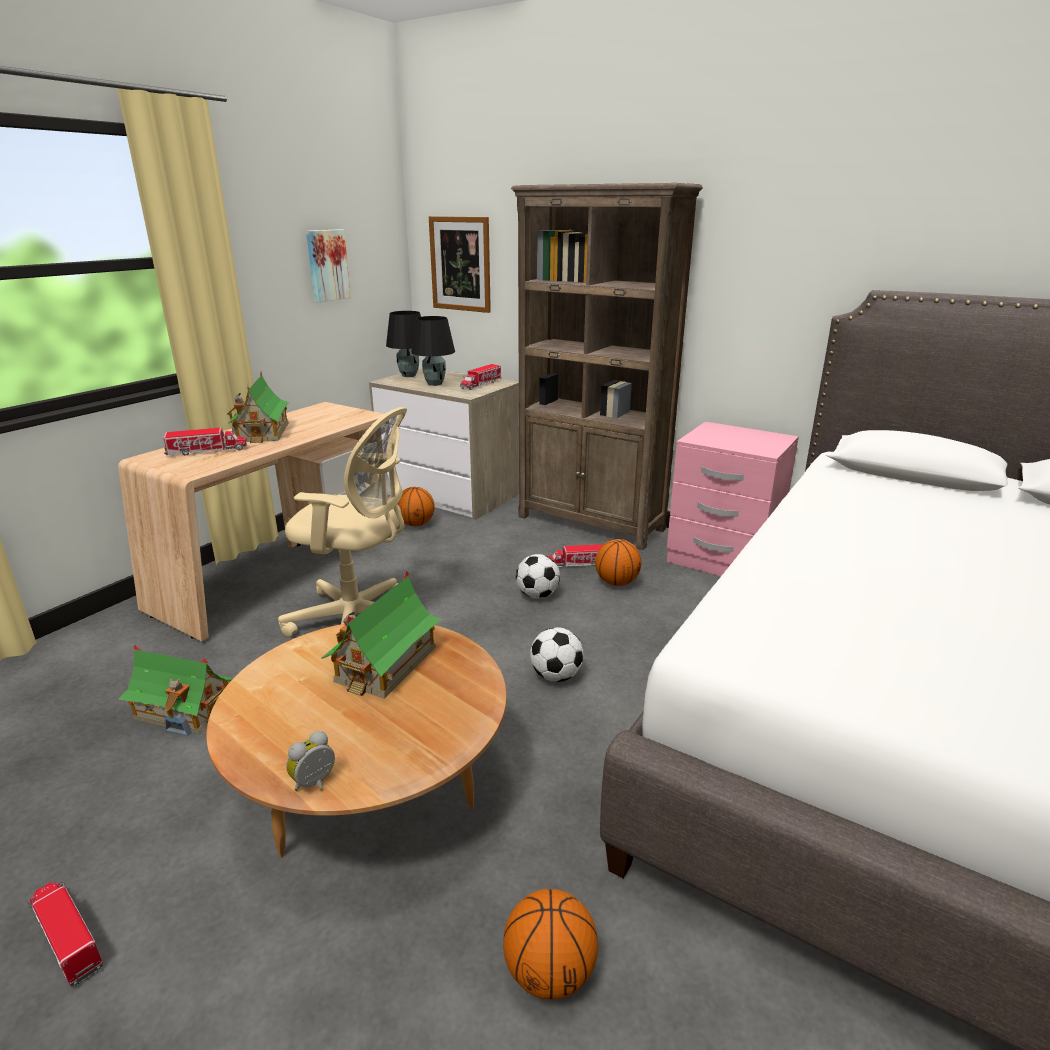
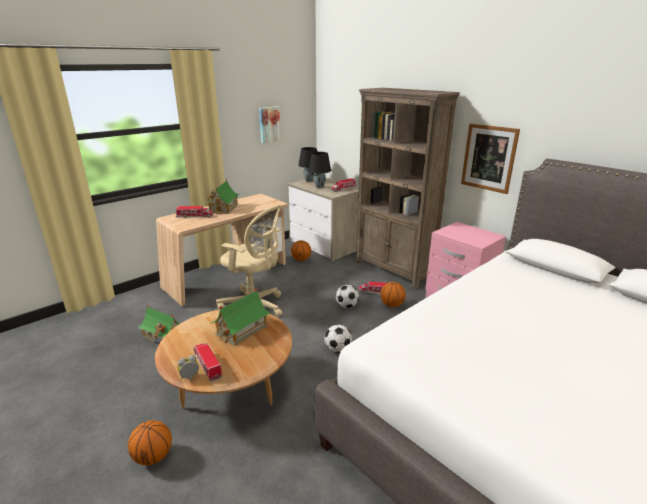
camera: 15 degrees right, 0 degrees up
toy truck [28,881,103,987] -> toy truck moved to [193,343,222,381]
picture [429,216,491,313] -> picture moved to [461,123,520,194]
basketball [503,889,598,1000] -> basketball moved to [128,420,172,465]

